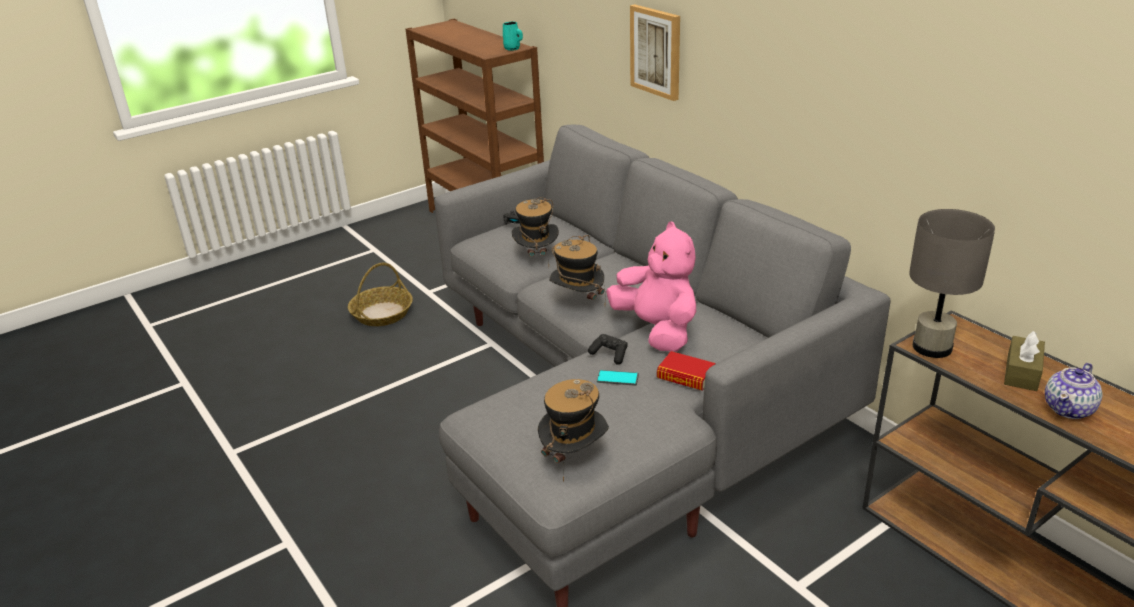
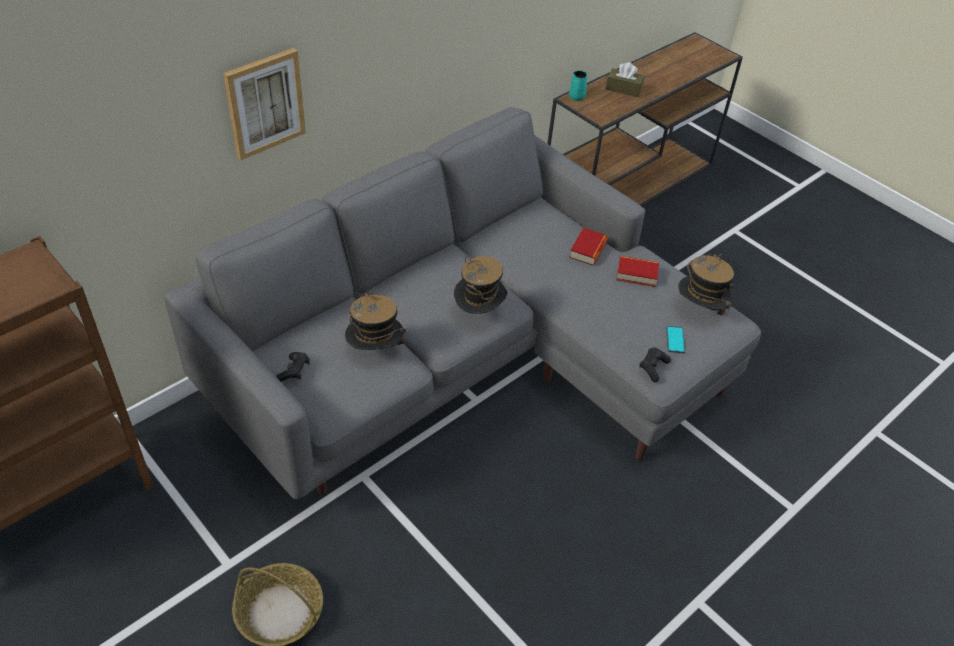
camera: 100 degrees left, 15 degrees up
turquoise mug [503,21,523,51] -> turquoise mug moved to [569,70,587,101]
black game controller [588,334,627,365] -> black game controller moved to [639,347,671,382]
phone [597,370,639,386] -> phone moved to [666,326,685,353]
pink plush toy [606,221,696,352] -> none
grey table lamp [909,209,995,358] -> none
teapot [1045,363,1102,419] -> none
none -> book [616,256,659,287]

